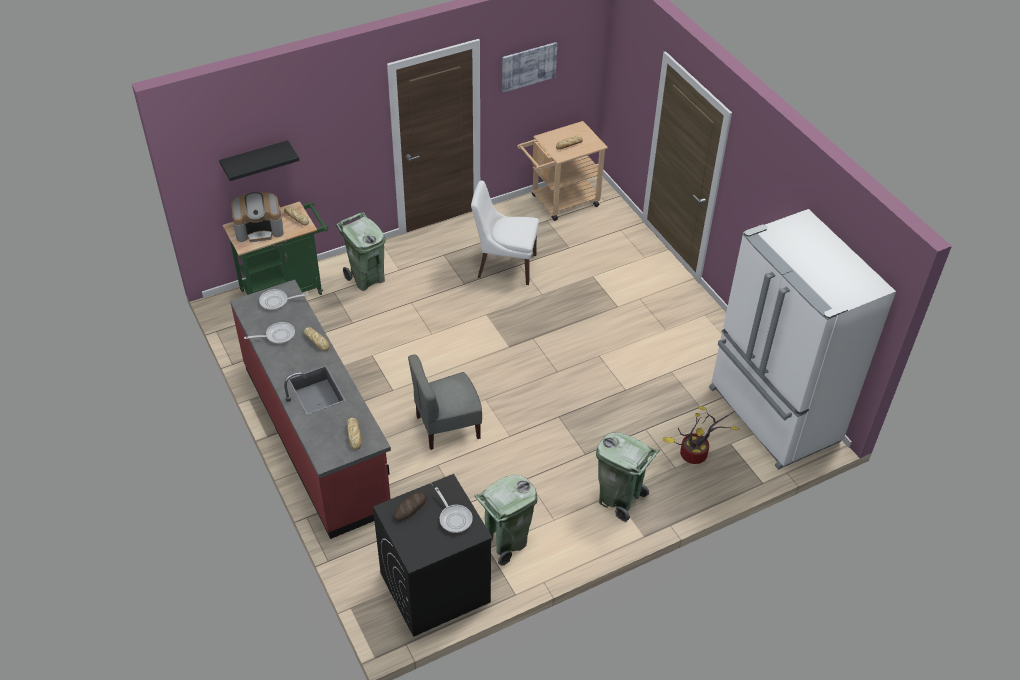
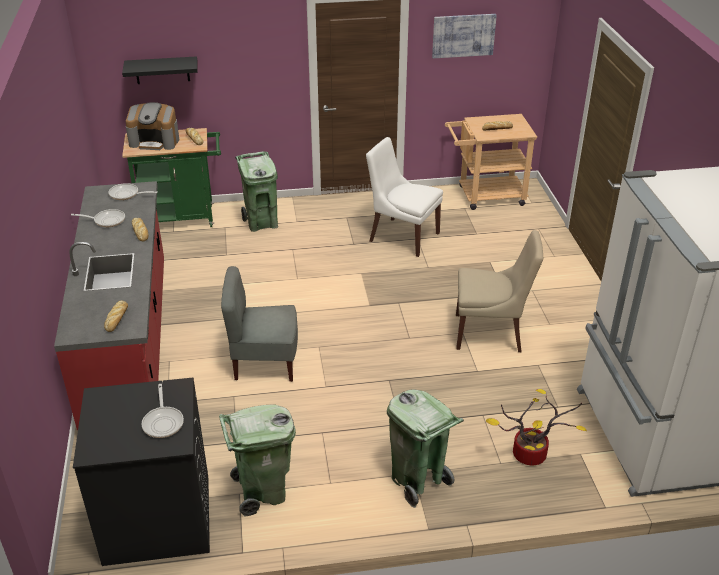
camera: 20 degrees right, 10 degrees down
bread [393,492,427,521] -> none
none -> beige chair [456,230,543,352]

